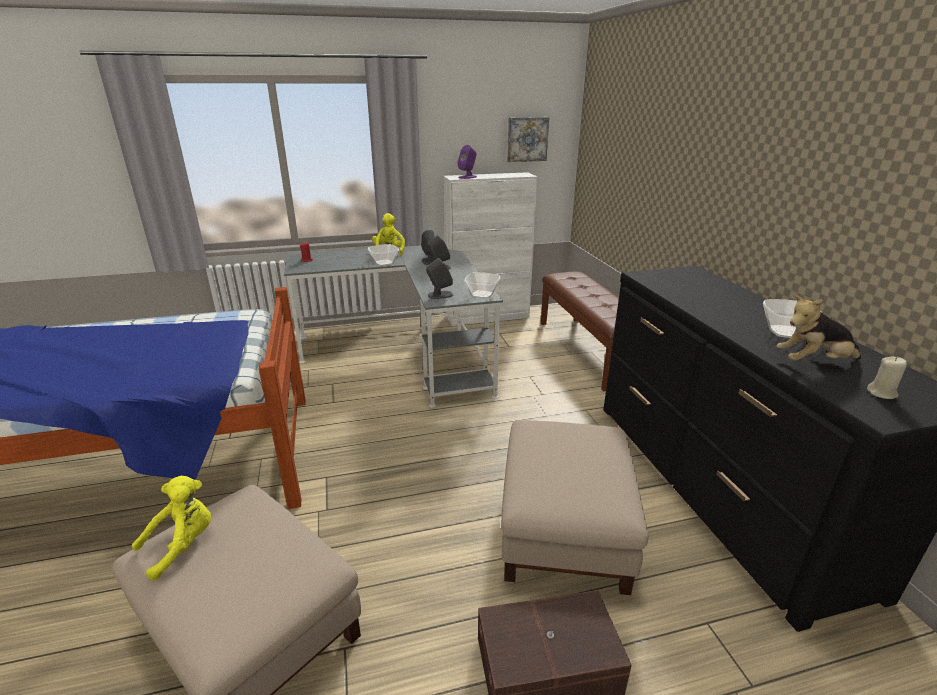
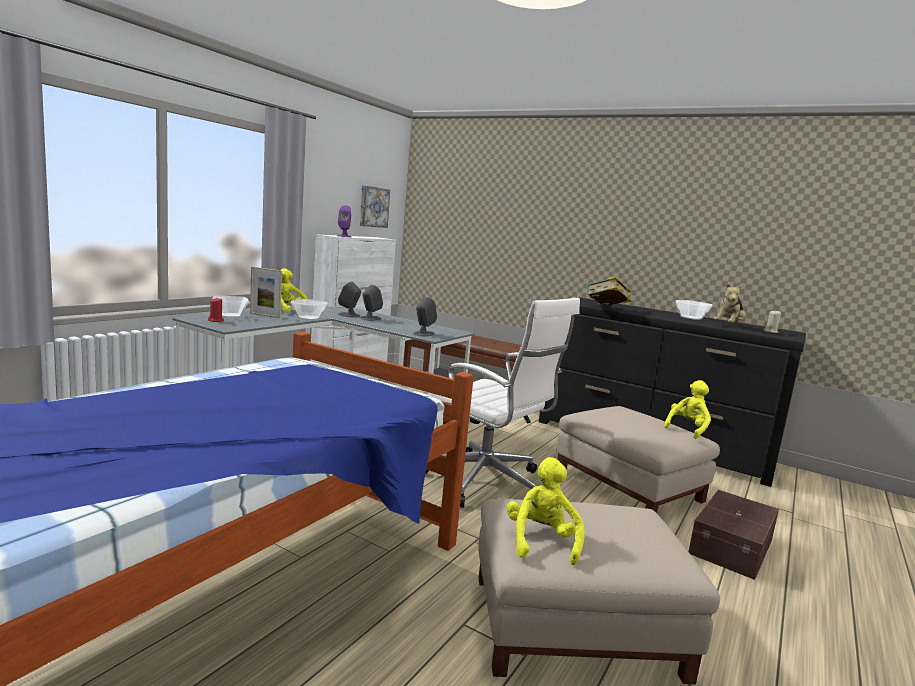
camera: 45 degrees left, 15 degrees down
bowl [464,272,500,298] -> bowl moved to [213,296,249,318]
none -> picture frame [250,267,282,318]
none -> white office chair [425,298,580,508]
none -> book [586,276,632,307]
none -> yellow plush toy [664,380,711,439]

